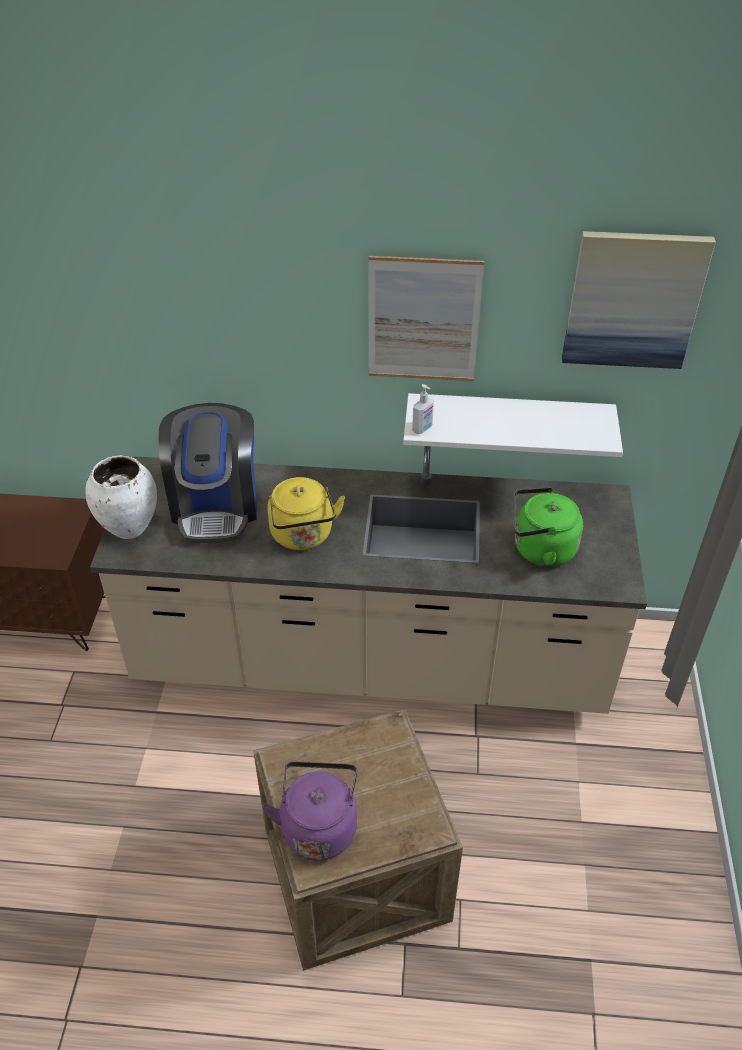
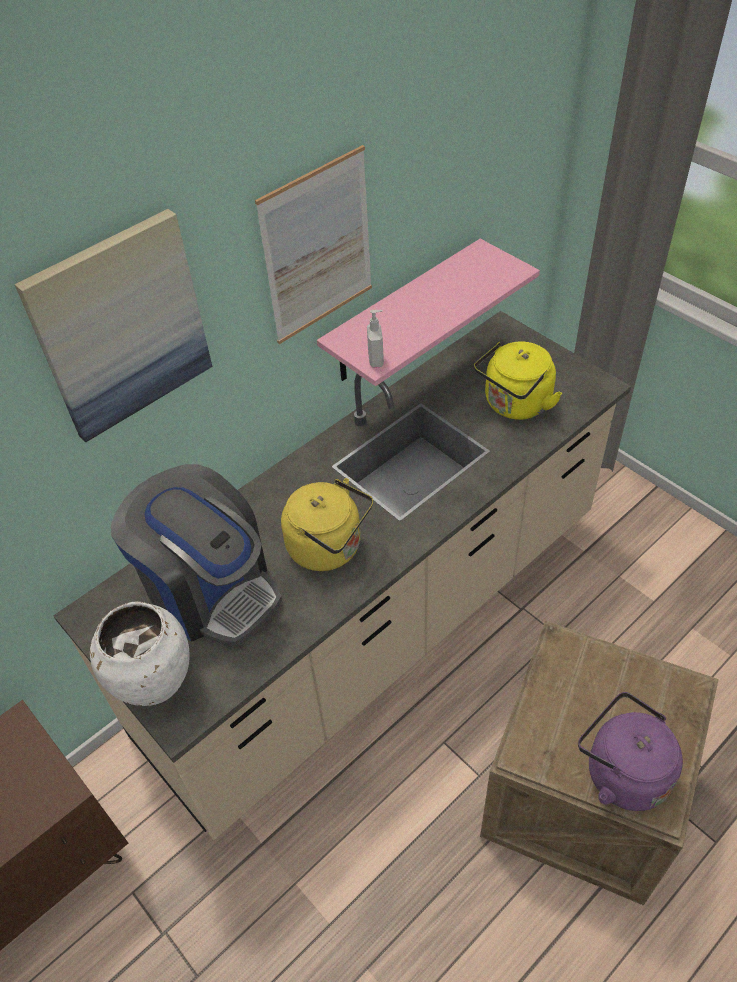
camera: 45 degrees left, 5 degrees up
white shelf [403,393,623,457] -> pink shelf [317,239,540,386]
green kettle [514,487,583,567] -> yellow kettle [474,342,562,420]
picture [562,231,716,369] -> picture moved to [14,209,213,442]

